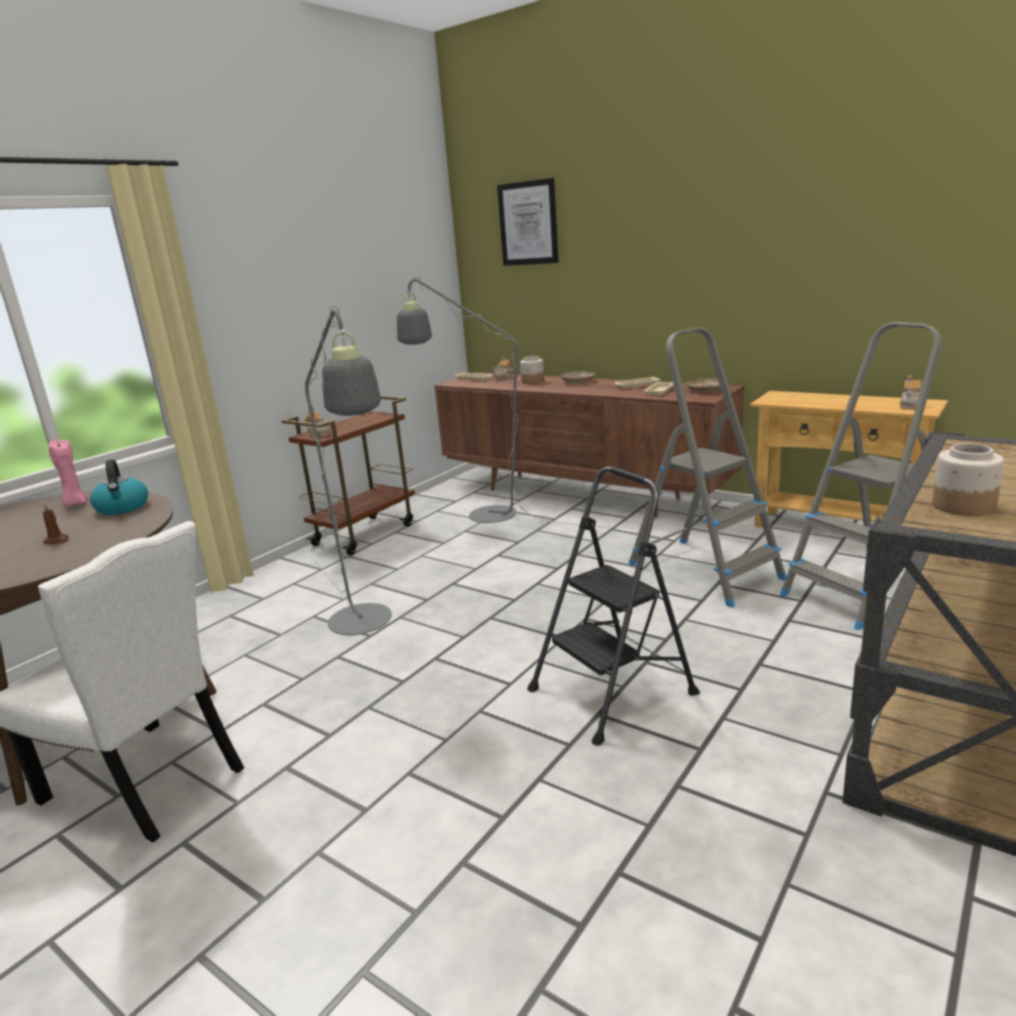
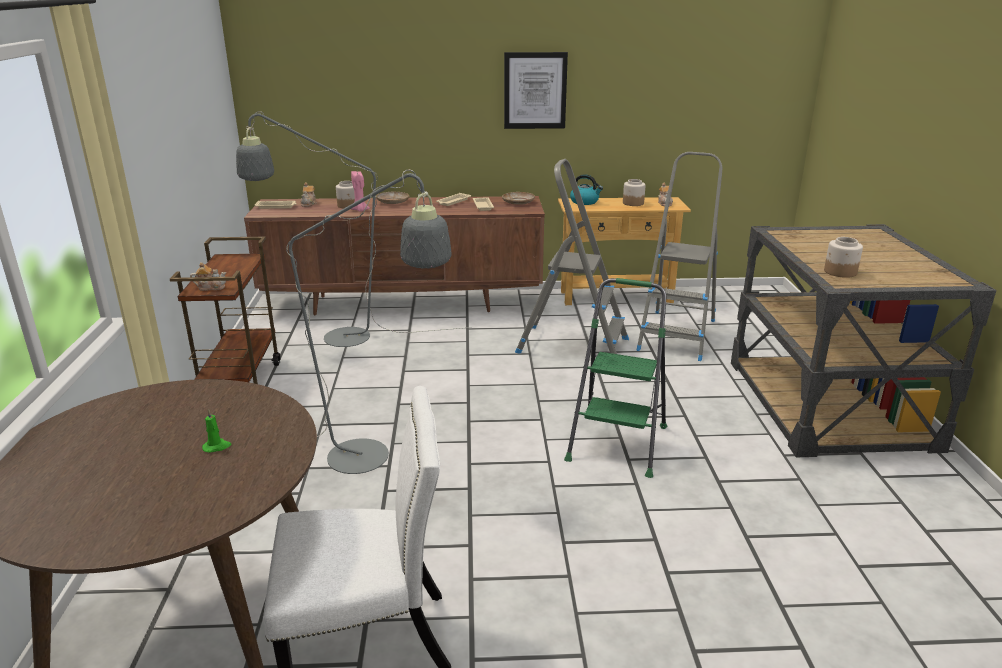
camera: 40 degrees left, 5 degrees up
brown candle [43,502,69,544] -> green candle [202,409,231,453]
pink candle [49,440,88,506] -> pink candle moved to [351,171,370,212]
kettle [90,459,148,515] -> kettle moved to [570,174,603,205]
picture [497,178,559,266] -> picture moved to [504,52,568,129]
black step ladder [527,467,700,746] -> green step ladder [564,278,667,478]
none -> jar [623,179,646,206]

